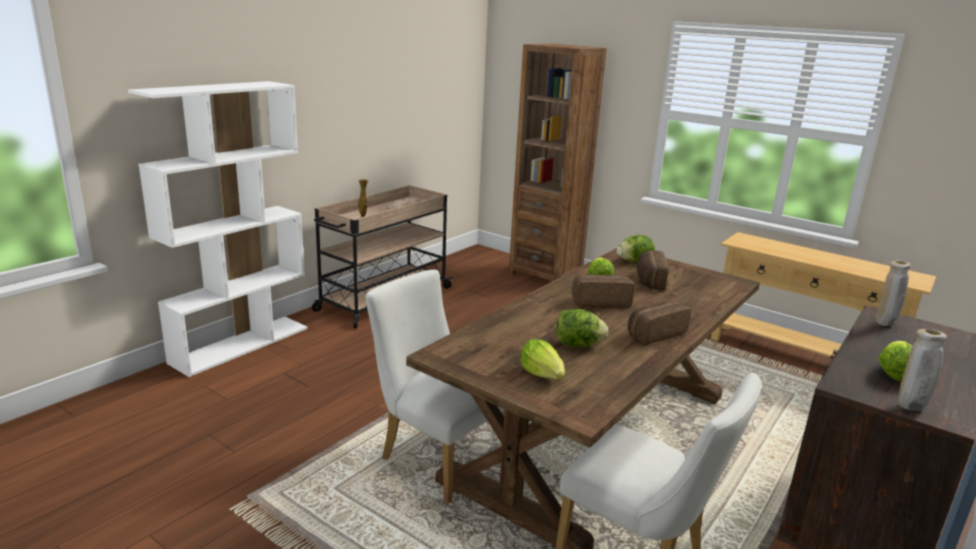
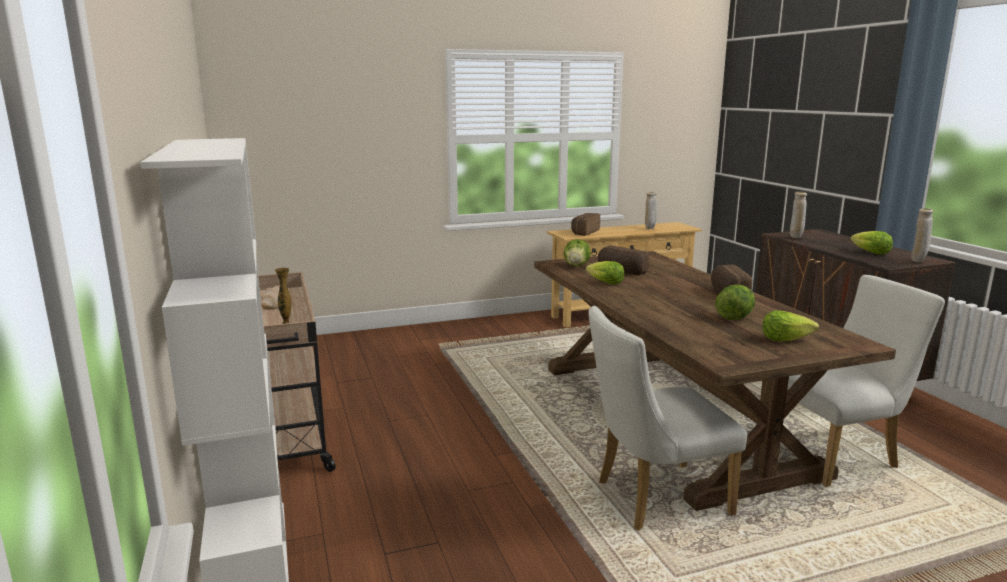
camera: 55 degrees left, 5 degrees down
brown bookcase [509,44,607,281] -> none
bread [572,274,635,307] -> bread moved to [571,213,600,236]
none -> beige vase [645,192,657,229]

